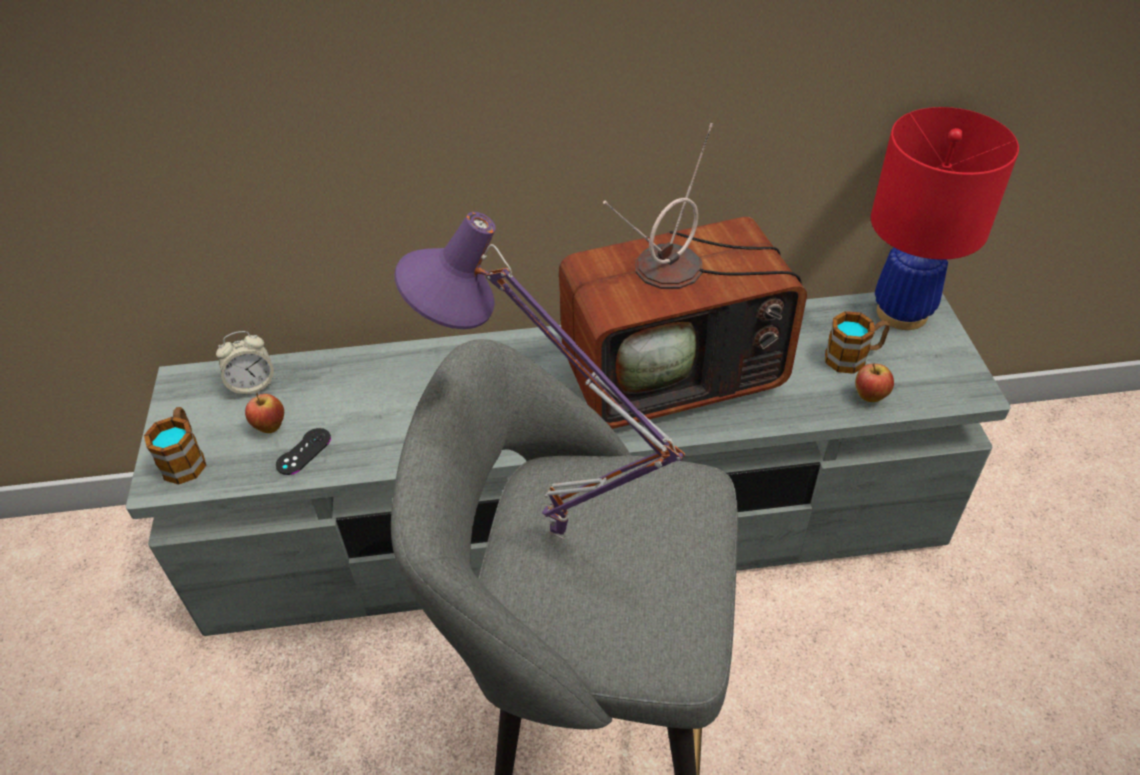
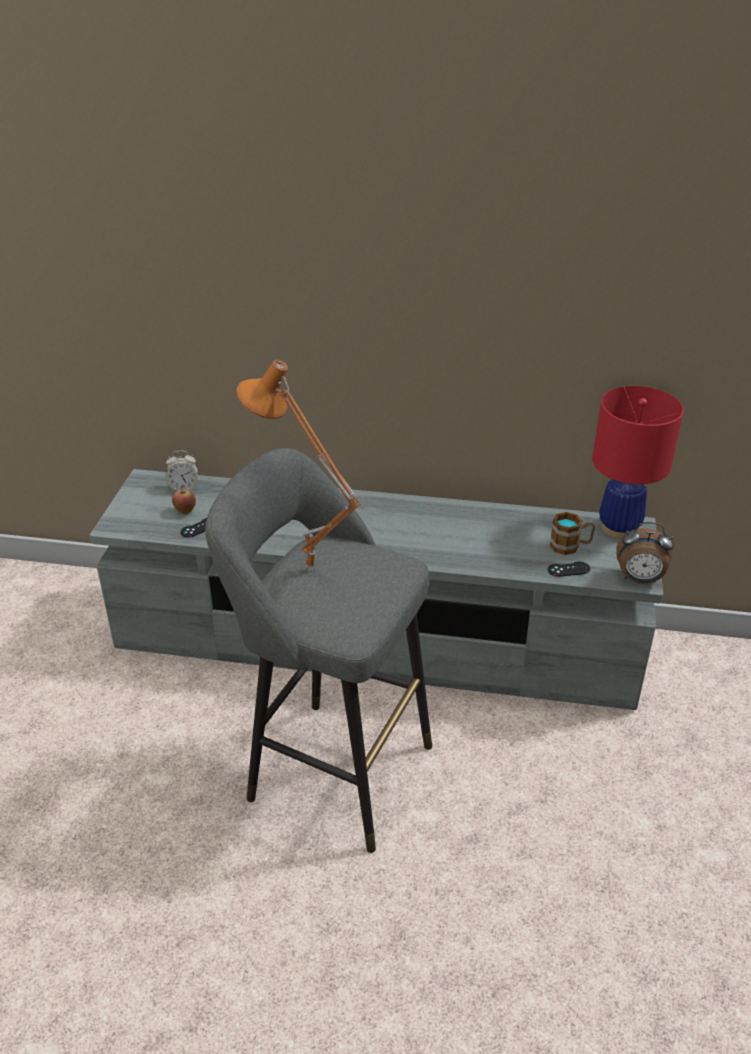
camera: 15 degrees right, 10 degrees down
mug [144,407,206,485] -> none
purple table lamp [394,212,685,539] -> orange table lamp [236,360,361,571]
television [559,123,807,429] -> none
apple [855,364,894,402] -> black game controller [548,562,590,577]
none -> alarm clock [616,522,674,583]

